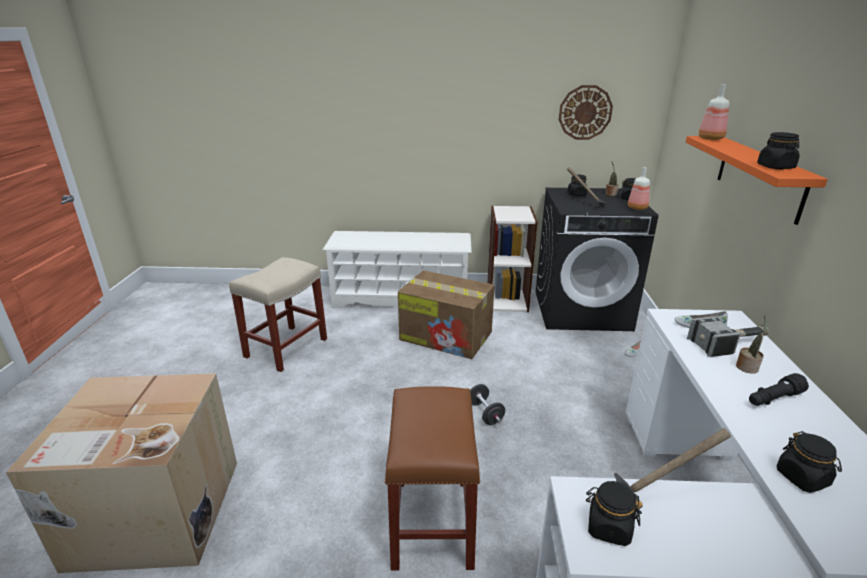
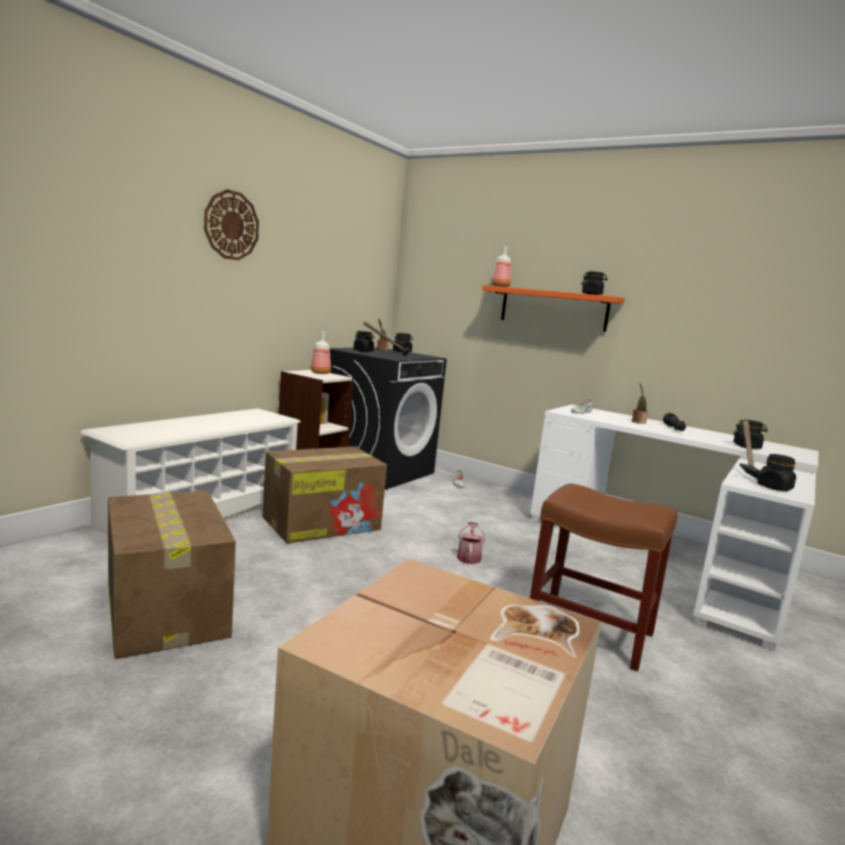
camera: 60 degrees left, 15 degrees down
beige stool [229,257,327,372] -> cardboard box [108,491,236,659]
black dumbbell [470,384,505,425] -> watering can [457,522,485,564]
wall clock [559,85,613,140] -> wall clock moved to [204,189,259,260]
bottle [628,167,650,210] -> bottle moved to [311,332,331,374]
hammer [687,316,769,357] -> none

